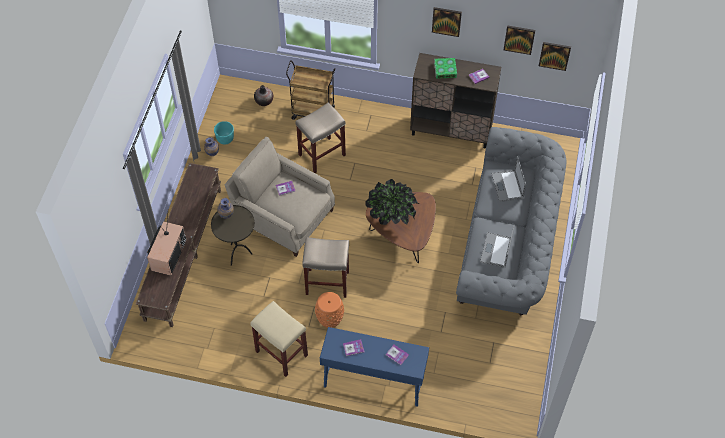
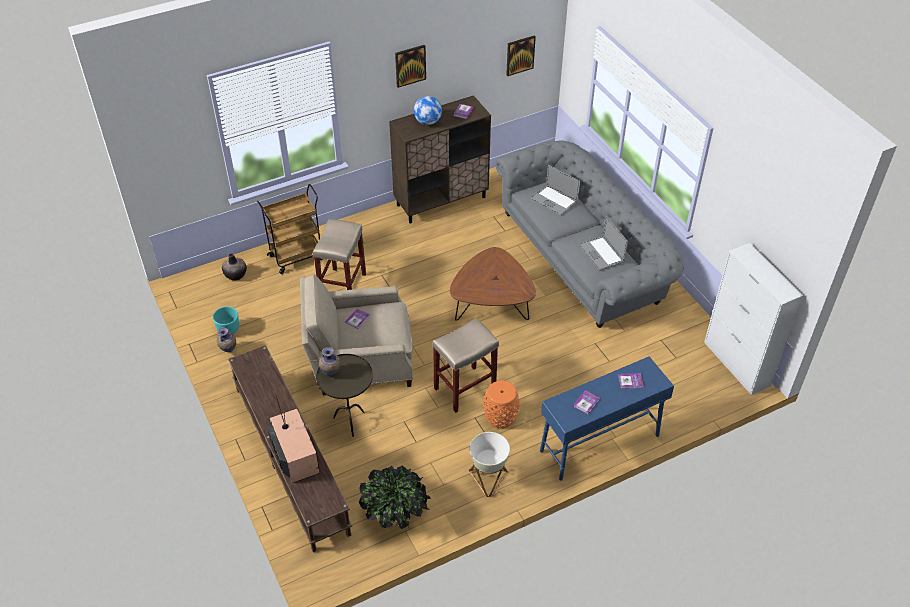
camera: 40 degrees left, 10 degrees down
beige stool [250,301,308,377] -> planter [469,432,510,497]
potted plant [365,179,420,225] -> potted plant moved to [359,466,431,529]
book [434,58,457,79] -> globe [414,96,442,125]
picture [504,25,535,55] -> none
none -> white cabinet [704,243,804,395]

